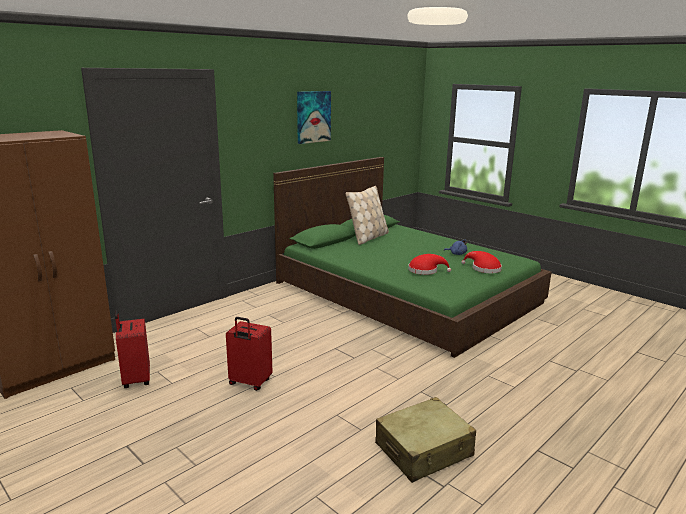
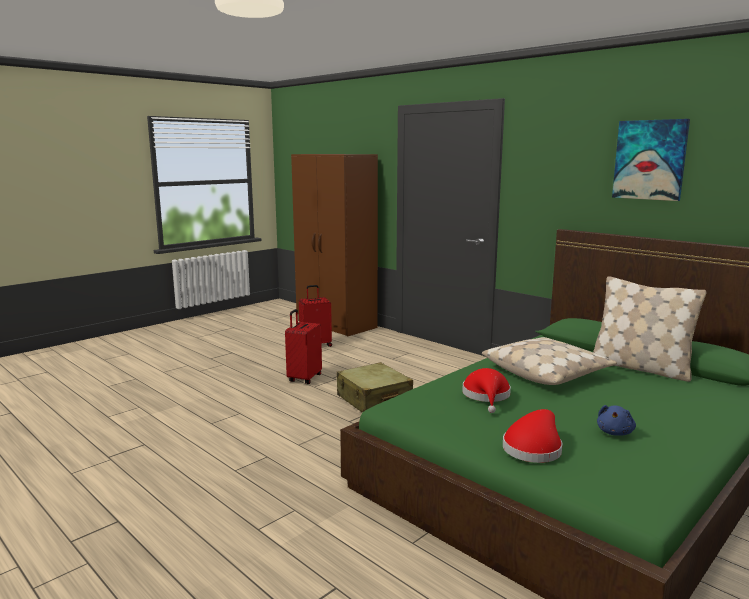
camera: 90 degrees right, 5 degrees down
beige suitcase [375,397,476,483] -> beige suitcase moved to [336,362,413,413]
none -> beige pillow [482,337,617,385]

